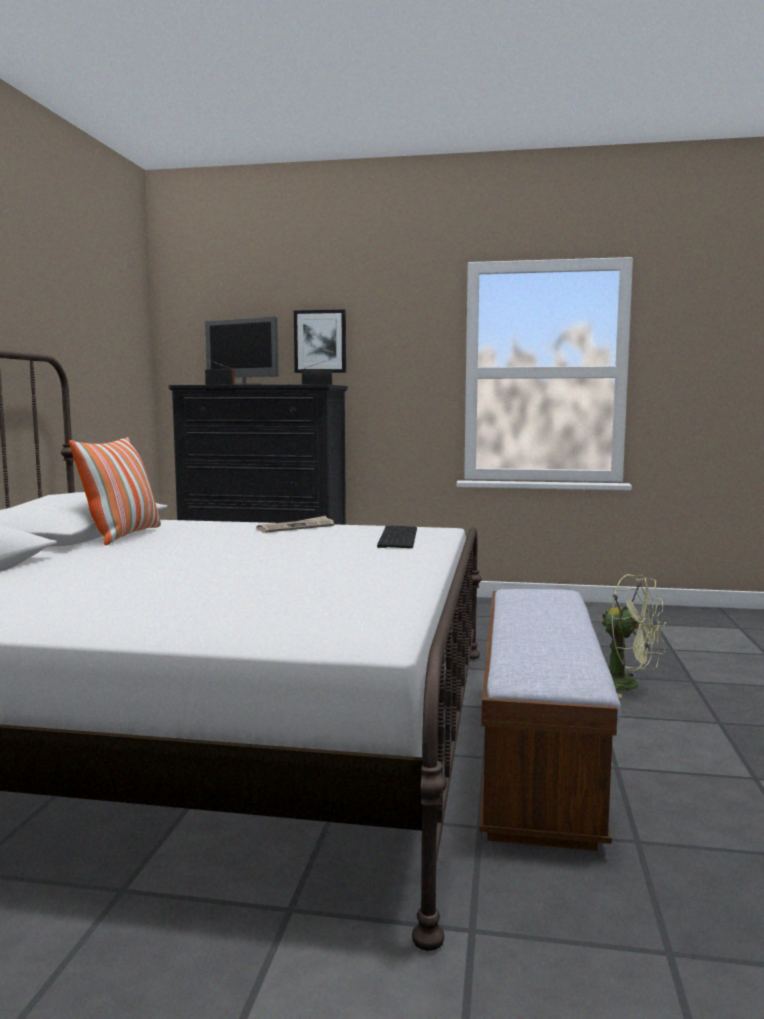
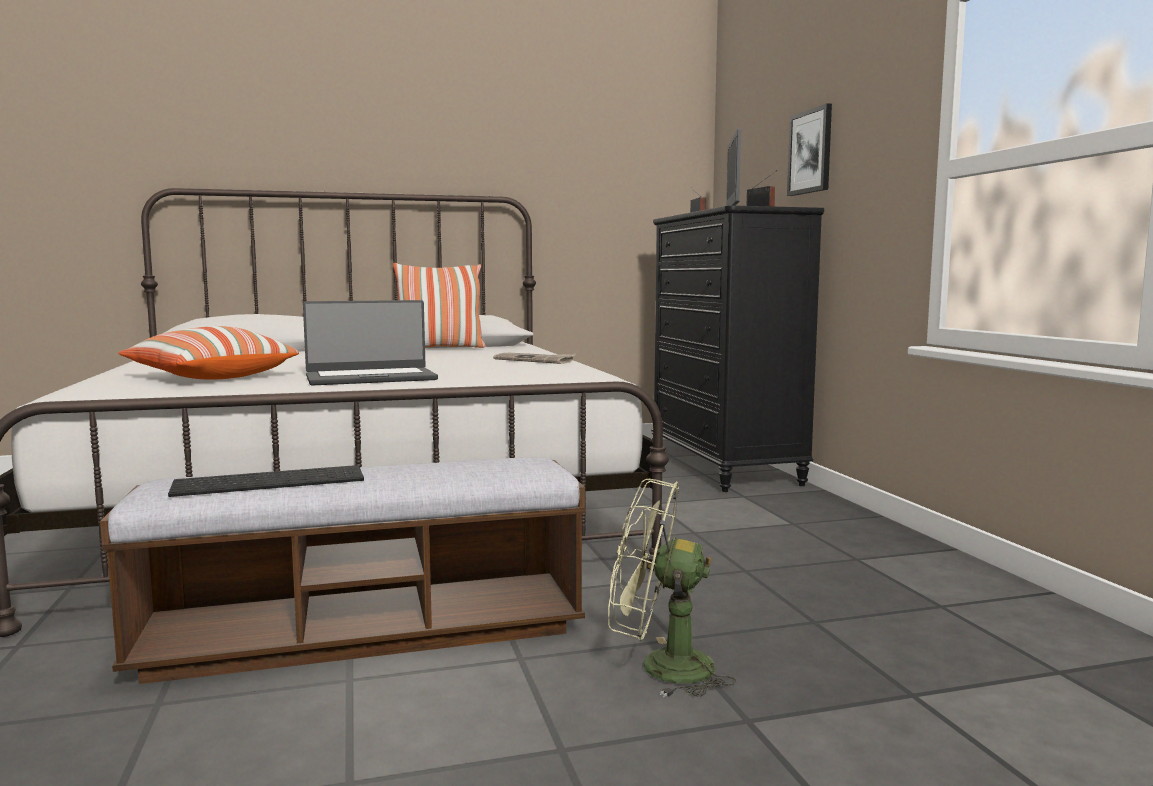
camera: 65 degrees right, 0 degrees up
keyboard [377,526,417,548] -> keyboard moved to [168,465,364,497]
green fan [602,574,667,698] -> green fan turned 90 degrees clockwise [608,479,736,697]
none -> pillow [118,326,299,380]
none -> laptop [303,300,438,386]

